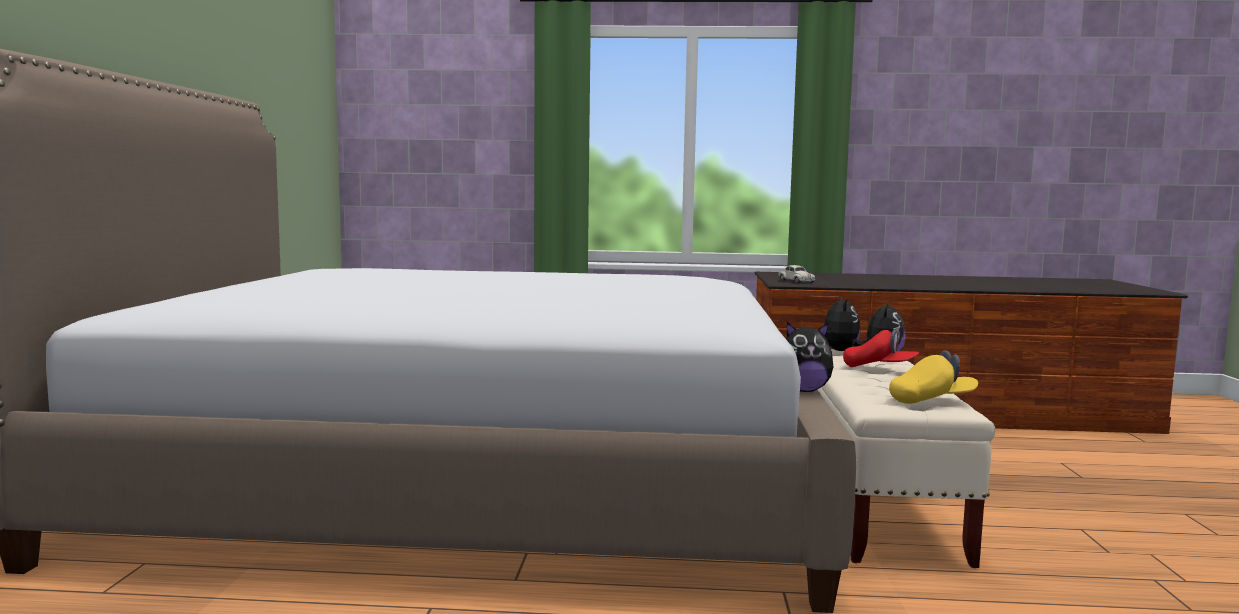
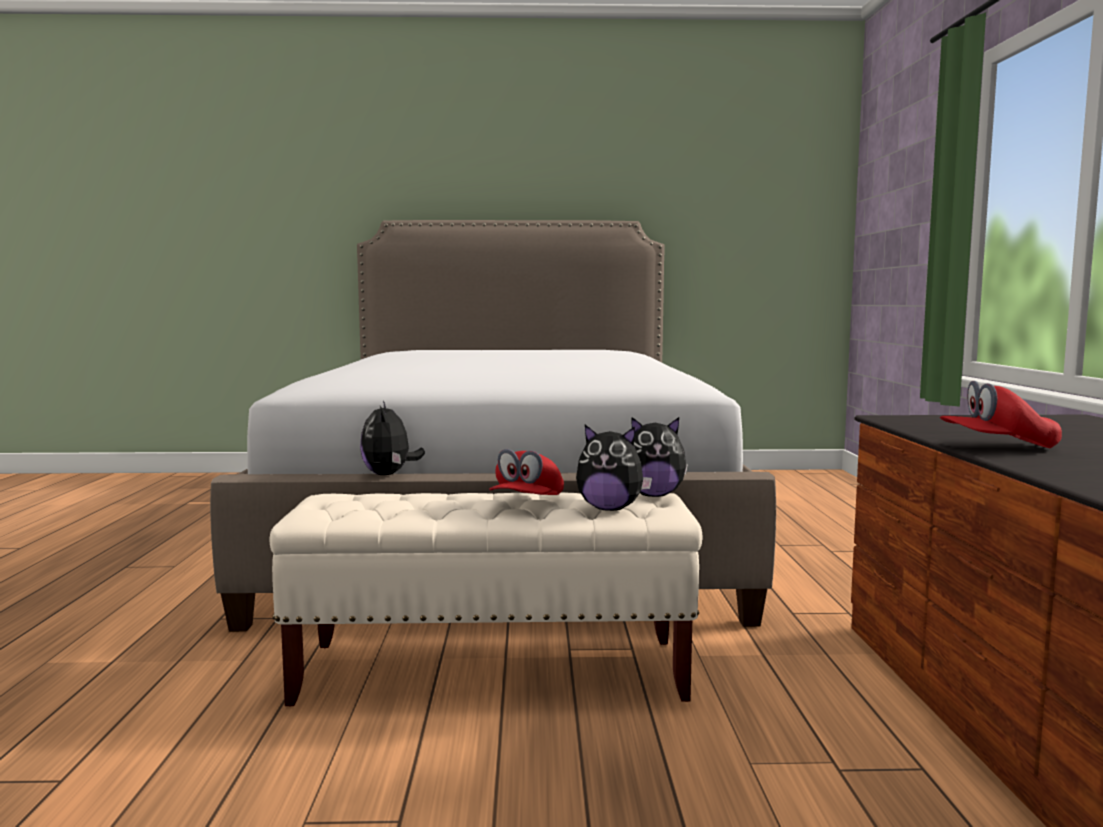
camera: 85 degrees right, 0 degrees up
white toy car [778,265,816,283] -> none
yellow cap [889,350,978,404] -> none
none -> red cap [940,381,1062,448]

